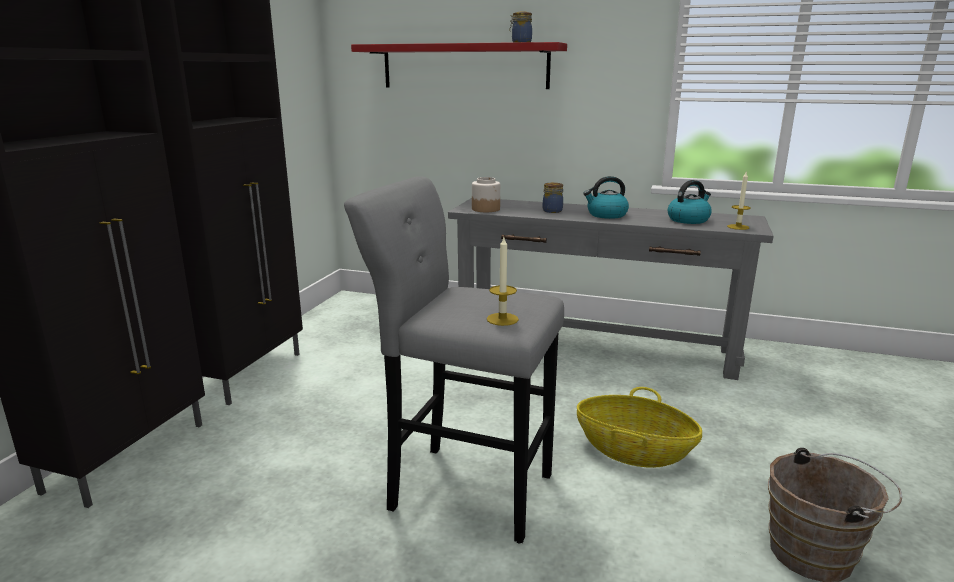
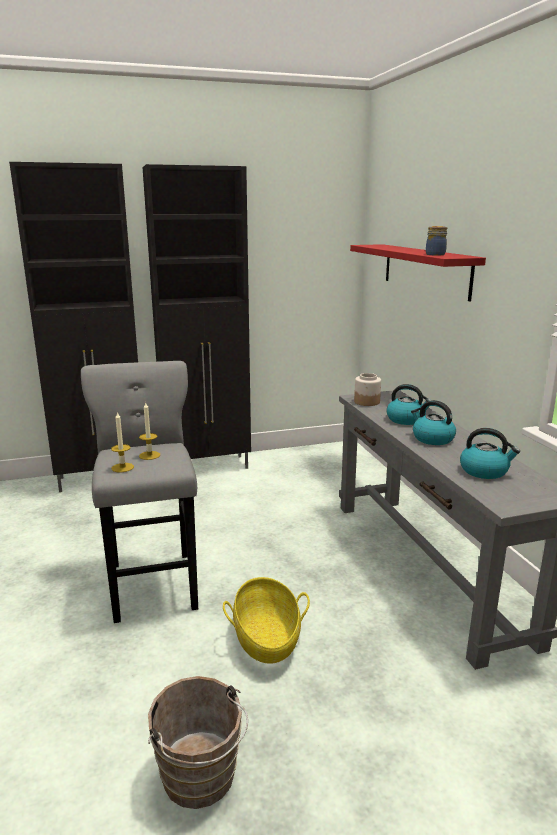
camera: 55 degrees right, 0 degrees up
jar [543,182,563,213] -> kettle [386,384,432,425]
candle [727,172,751,230] -> candle moved to [139,402,160,460]

